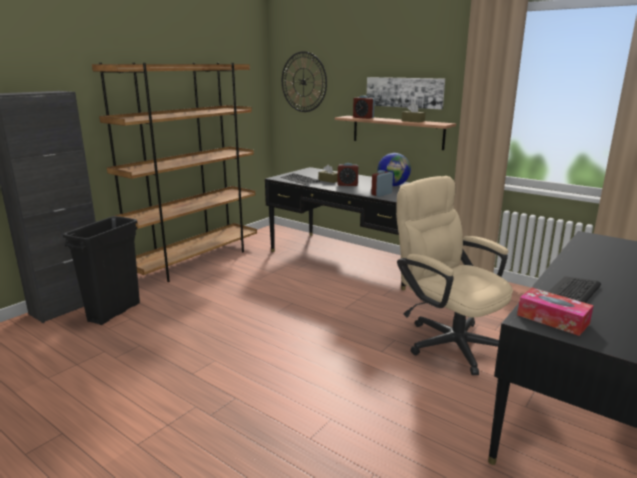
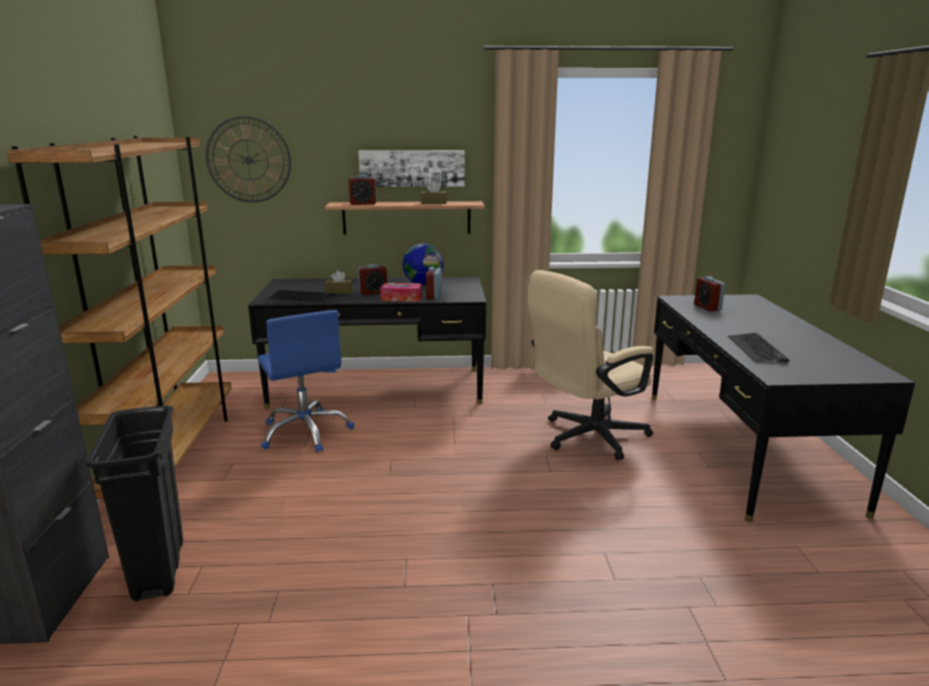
camera: 40 degrees left, 0 degrees up
beige office chair [396,176,513,375] -> beige office chair turned 45 degrees counterclockwise [528,270,653,460]
tissue box [517,288,594,336] -> tissue box moved to [380,283,422,302]
none -> blue office chair [258,310,354,452]
none -> alarm clock [694,277,725,311]

